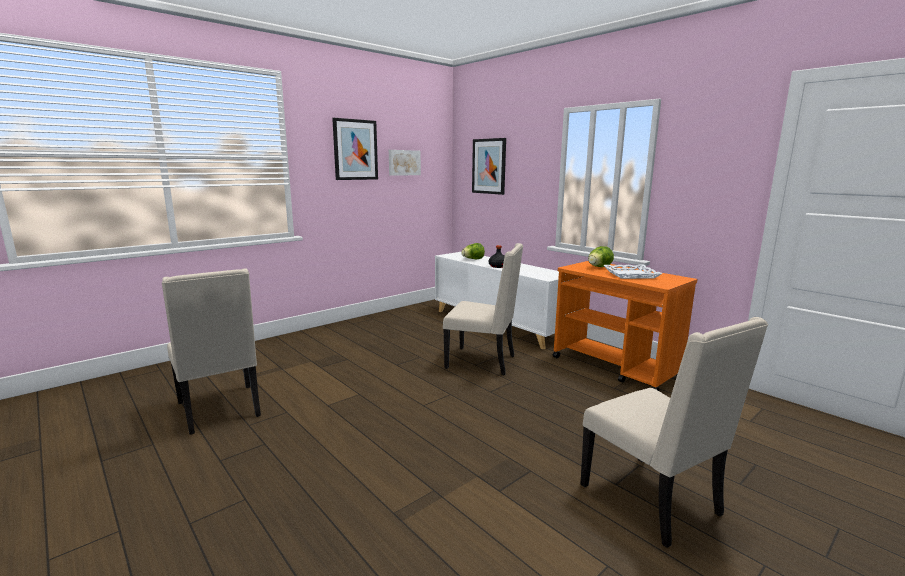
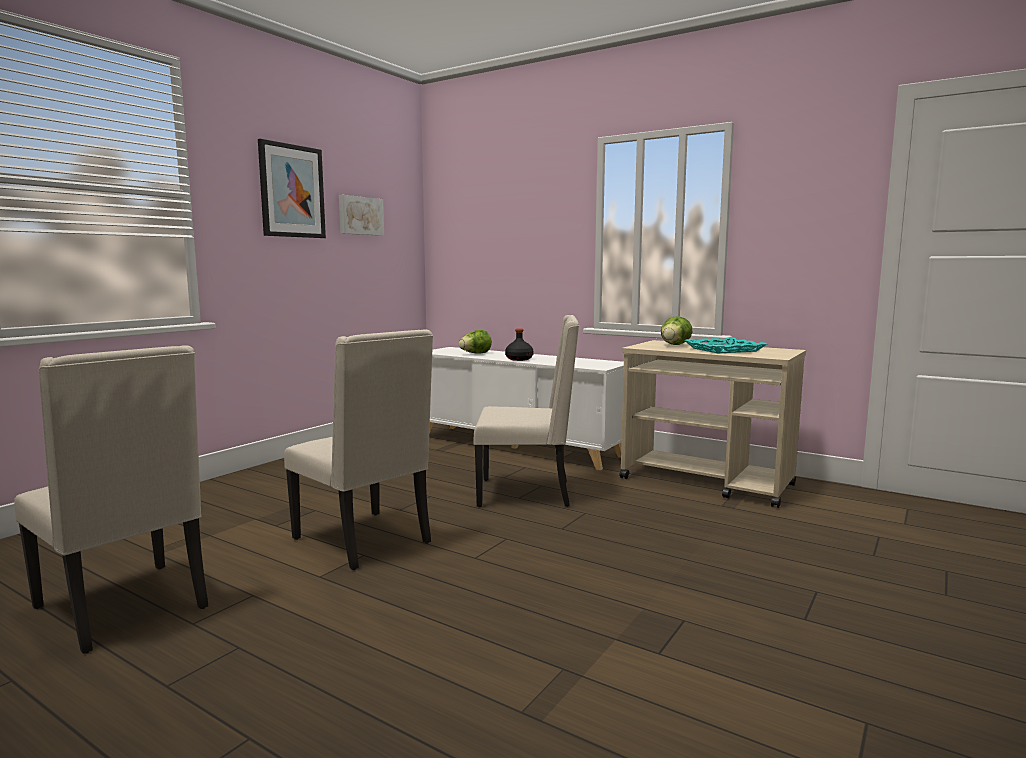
camera: 15 degrees left, 5 degrees down
picture [472,138,506,195] -> none
orange cart [552,261,698,391] -> beige cart [619,340,806,508]
beige chair [581,317,768,548] -> beige chair moved to [284,330,433,570]
white tray [603,264,662,279] -> turquoise tray [684,337,767,353]

